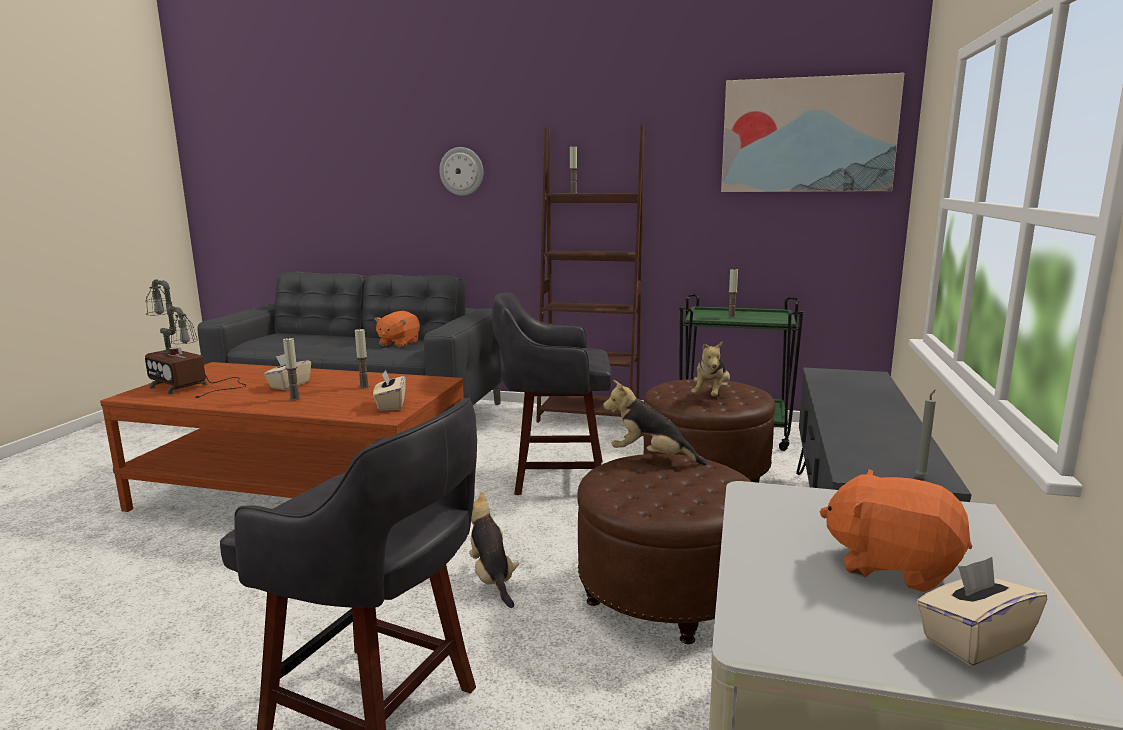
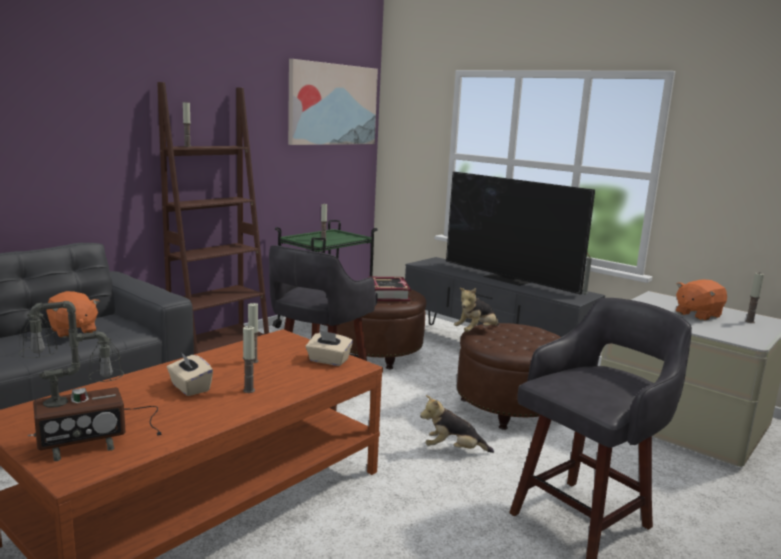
camera: 65 degrees left, 0 degrees up
wall clock [439,147,483,196] -> none
plush toy [691,342,730,397] -> book [372,277,411,301]
beige tissue box [916,557,1048,666] -> candle [745,273,764,323]
none -> television [446,171,595,295]

